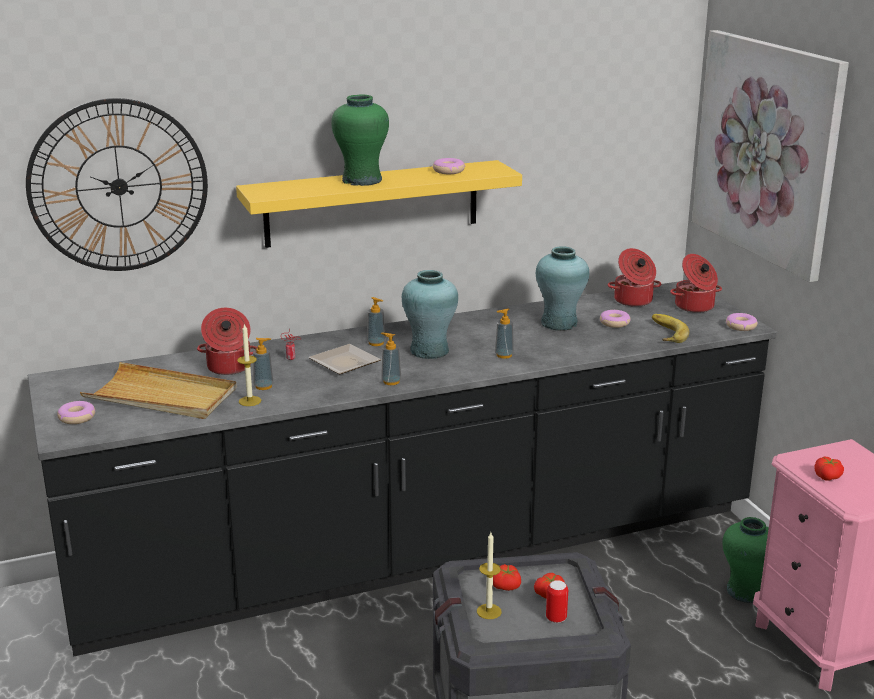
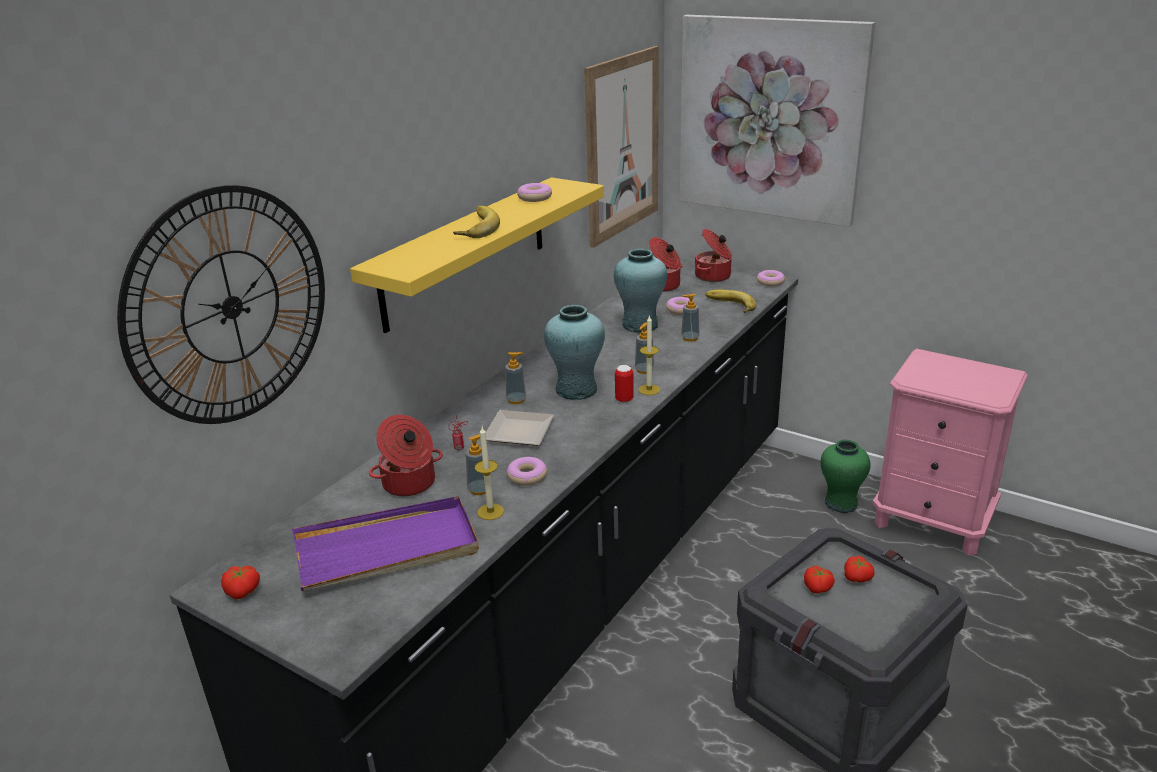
camera: 35 degrees left, 5 degrees up
donut [57,401,95,424] -> donut moved to [506,457,547,486]
beige tray [80,362,237,419] -> purple tray [292,496,479,591]
green vase [331,94,389,186] -> banana [453,206,500,238]
soap dispenser [381,333,401,385] -> soap dispenser moved to [681,294,700,342]
candle [477,532,502,619] -> candle moved to [638,315,660,395]
can [546,580,568,623] -> can moved to [615,365,634,402]
tomato [814,457,844,481] -> tomato moved to [221,566,260,599]
none -> picture [584,46,659,248]

